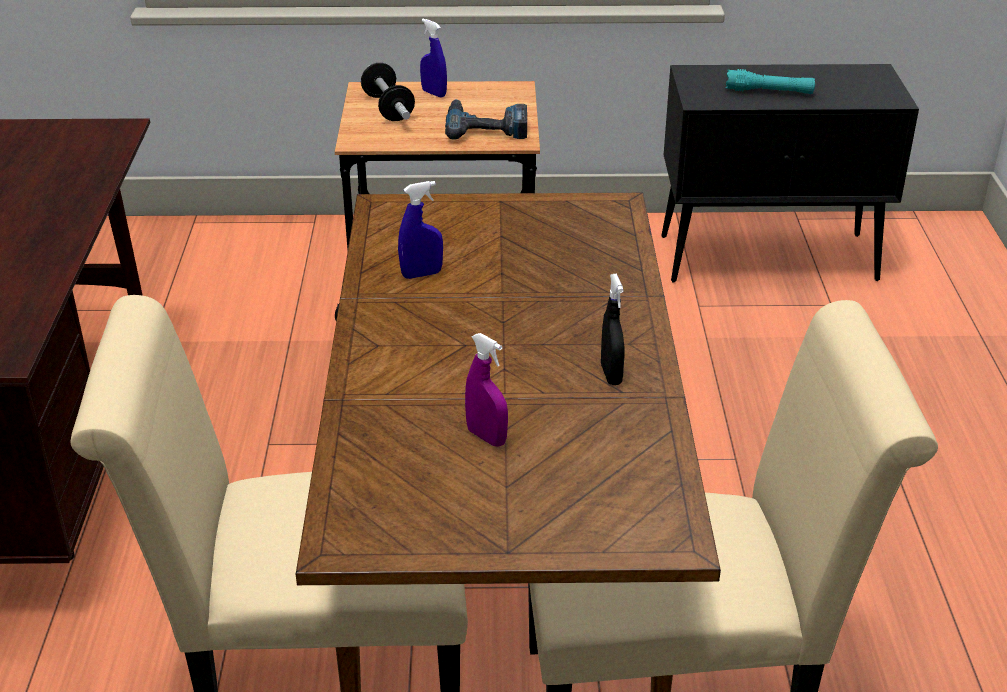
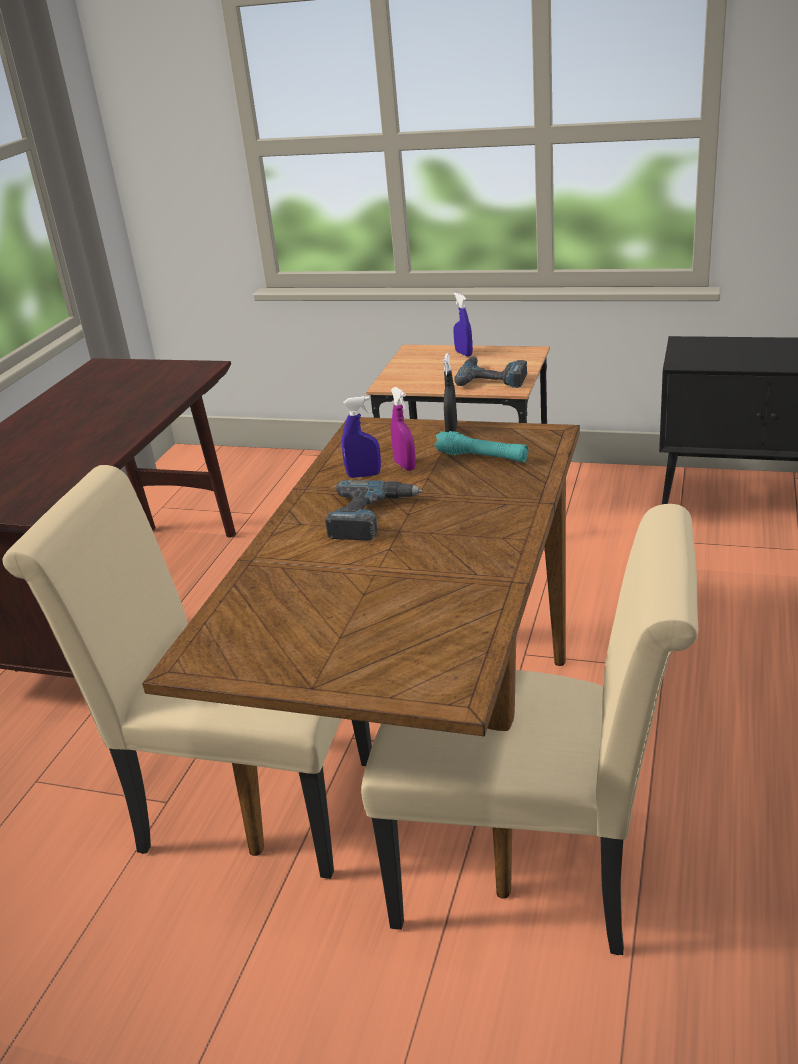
camera: 20 degrees right, 5 degrees down
dumbbell [361,63,415,121] -> none
purple spray bottle [465,333,508,446] -> purple spray bottle moved to [391,387,416,471]
black spray bottle [601,274,625,385] -> black spray bottle moved to [443,353,457,432]
turquoise flashlight [725,69,815,94] -> turquoise flashlight moved to [435,431,528,462]
none -> power drill [325,480,423,540]

